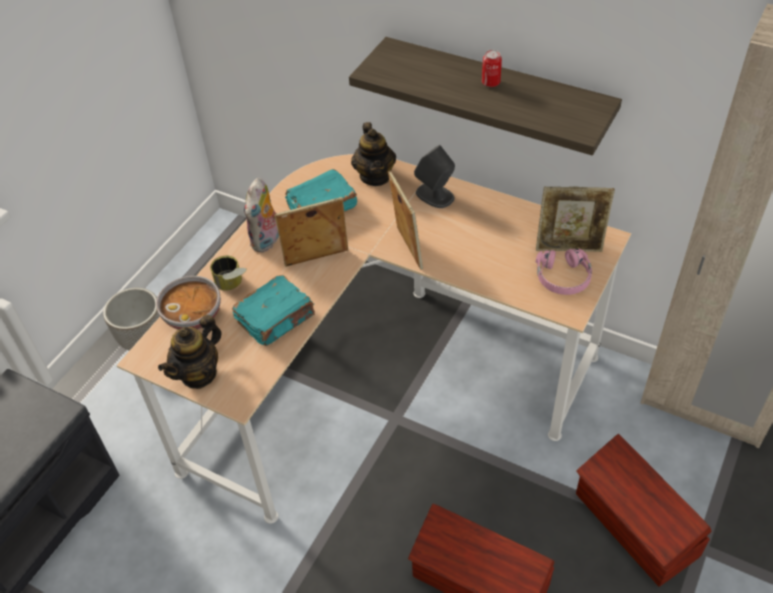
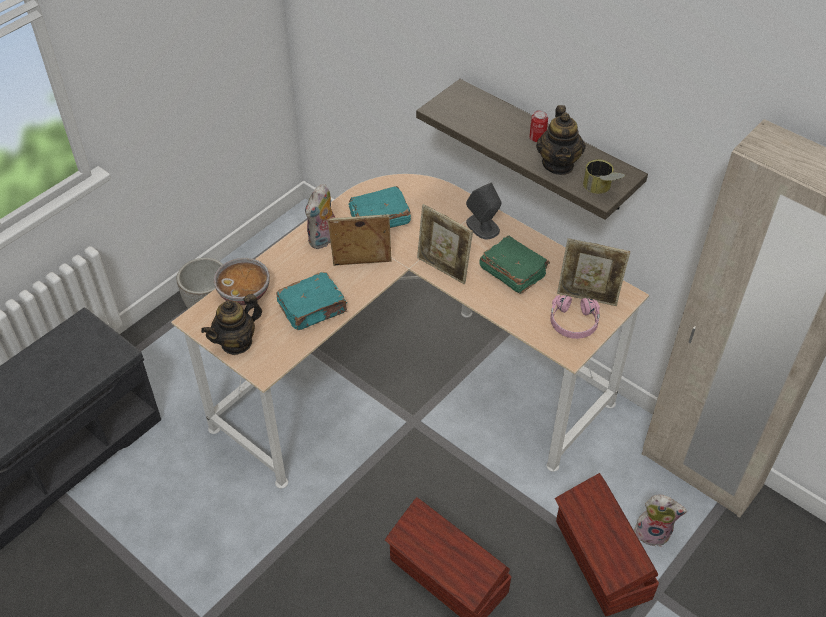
camera: 10 degrees right, 0 degrees up
can [210,255,247,291] -> can moved to [583,159,625,194]
teapot [351,122,396,186] -> teapot moved to [536,105,586,175]
picture frame [388,171,423,269] -> picture frame turned 135 degrees clockwise [417,204,473,284]
none -> green book [479,236,550,293]
none -> plush toy [634,494,687,547]

